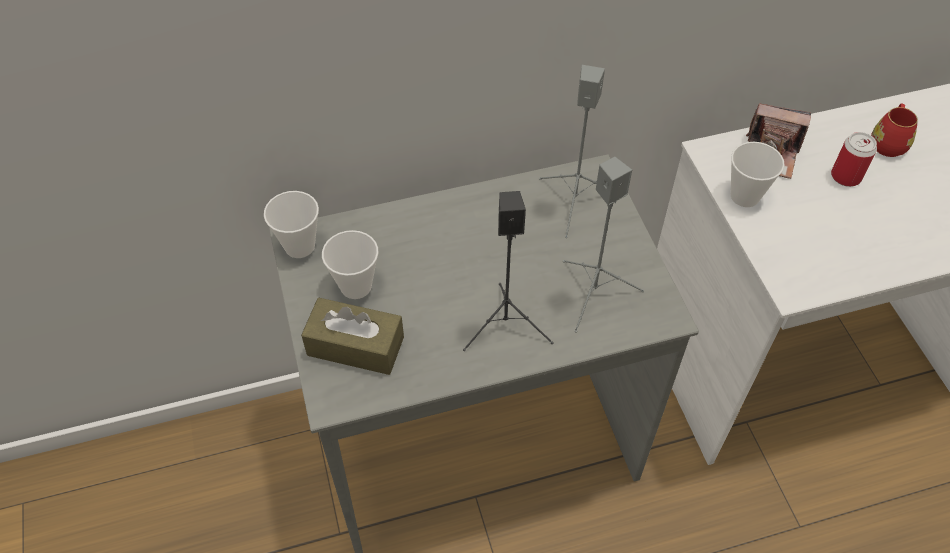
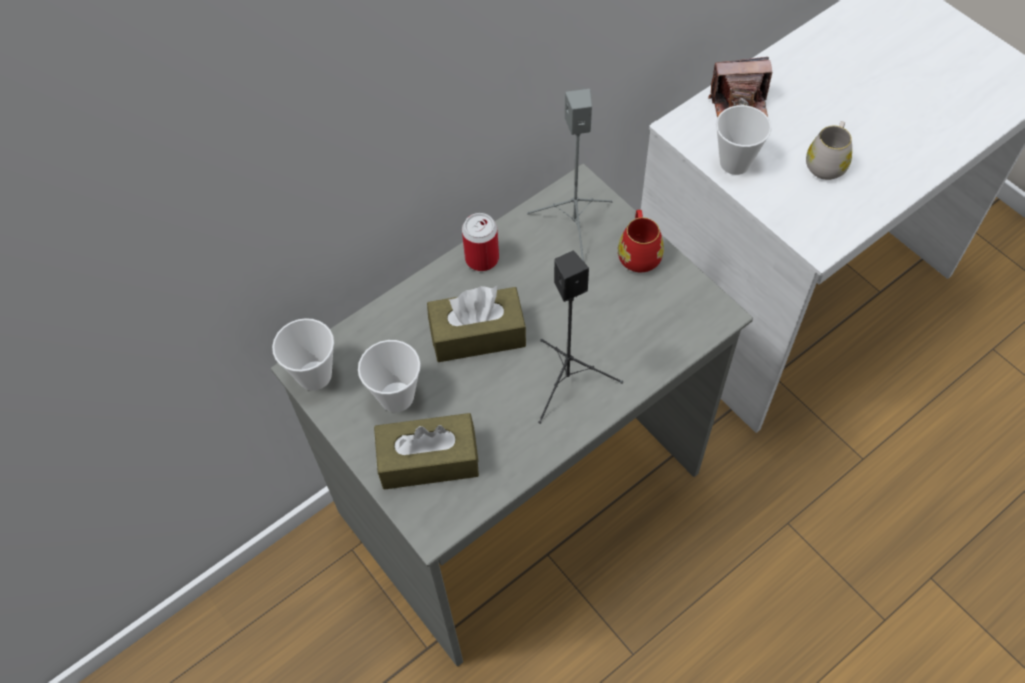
camera: 20 degrees left, 5 degrees up
grey speaker [563,157,644,333] -> none
can [831,132,877,187] -> can moved to [462,213,499,271]
red mug [871,104,918,157] -> red mug moved to [618,210,664,272]
none -> brown tissue box [427,286,526,362]
none -> white mug [806,121,852,180]

